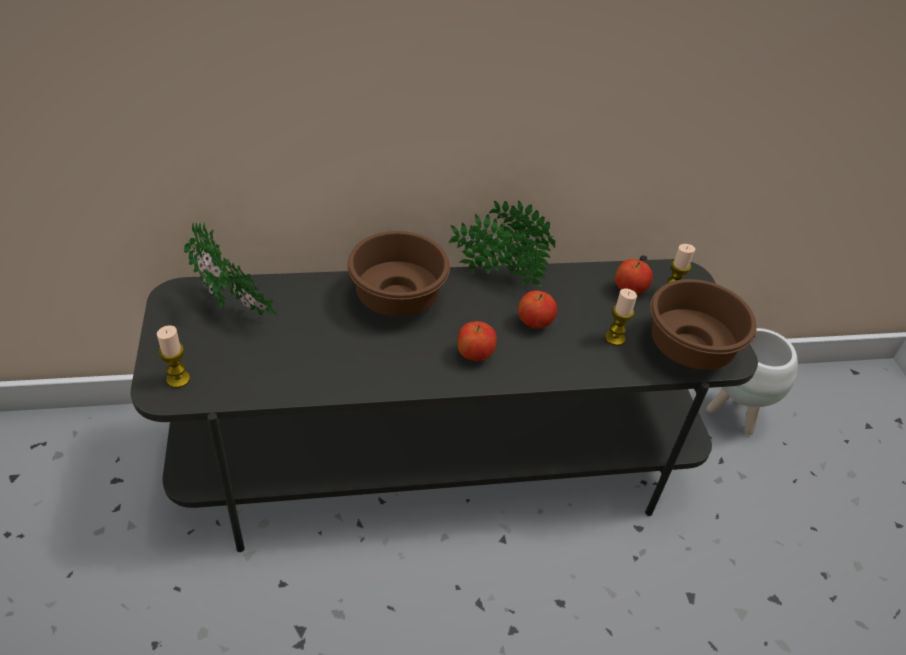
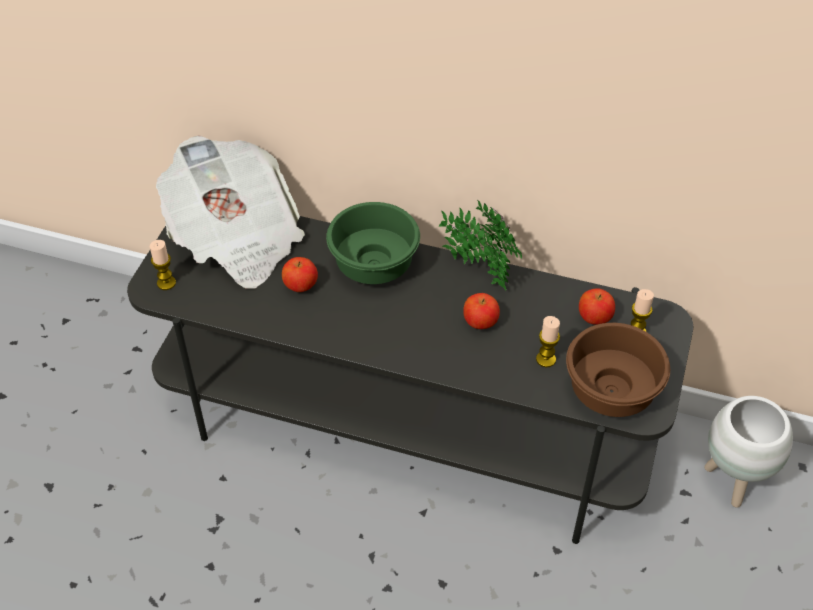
camera: 30 degrees right, 5 degrees up
potted plant [184,222,276,315] -> newspaper [156,136,305,289]
brown bowl [347,231,450,317] -> green bowl [326,202,420,284]
apple [457,321,497,361] -> apple moved to [282,257,318,292]

